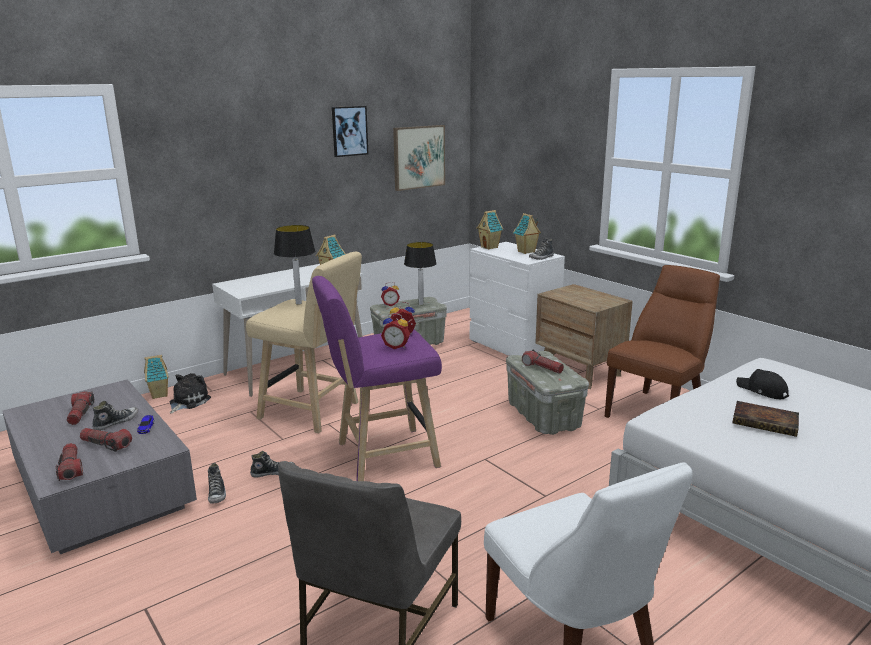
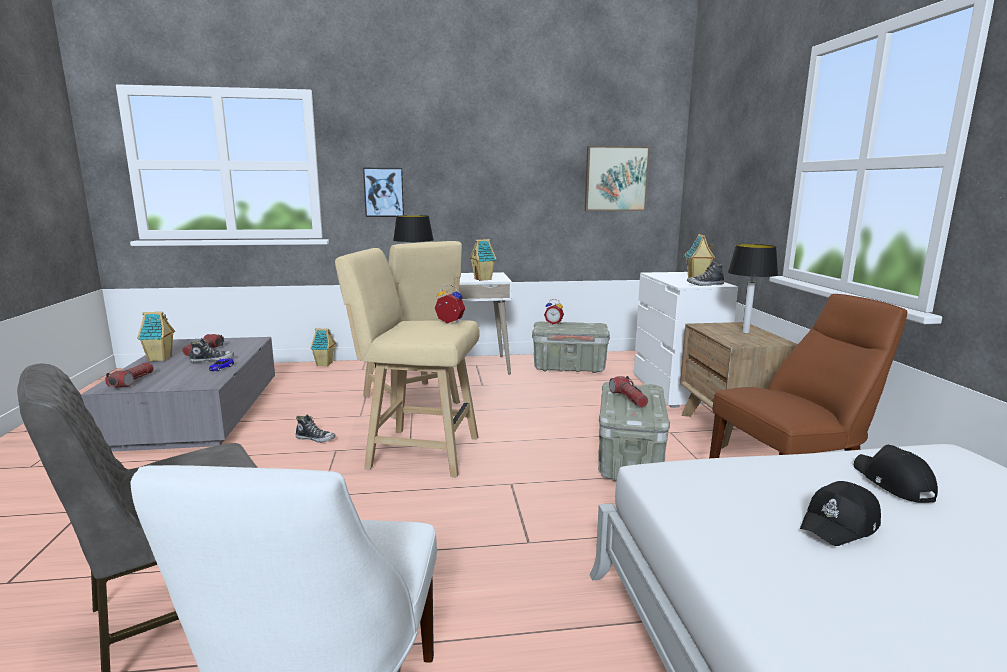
camera: 30 degrees right, 5 degrees down
flashlight [80,428,132,452] -> none
plush toy [169,373,211,414] -> none
shoe [208,463,226,503] -> none
purple stool [312,276,442,481] -> beige stool [335,248,480,478]
picture [332,106,368,157] -> picture moved to [363,168,404,217]
alarm clock [381,313,410,349] -> none
table lamp [404,242,437,305] -> table lamp moved to [728,244,778,334]
toy house [476,210,503,250] -> toy house moved to [137,312,175,361]
book [732,401,799,437] -> black cap [800,481,881,546]

